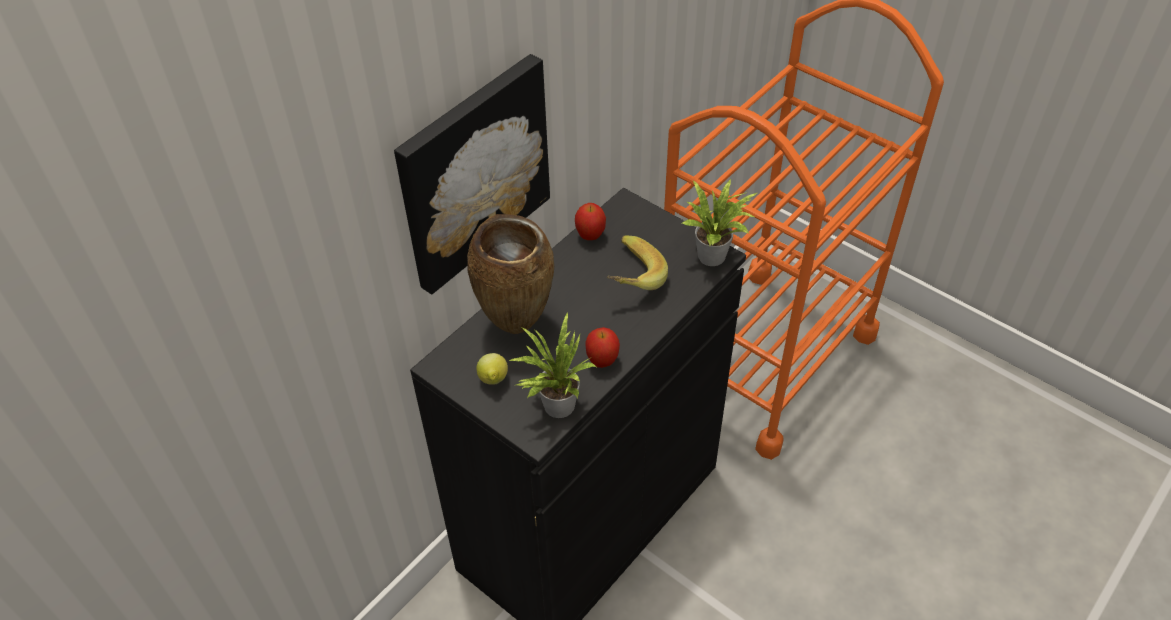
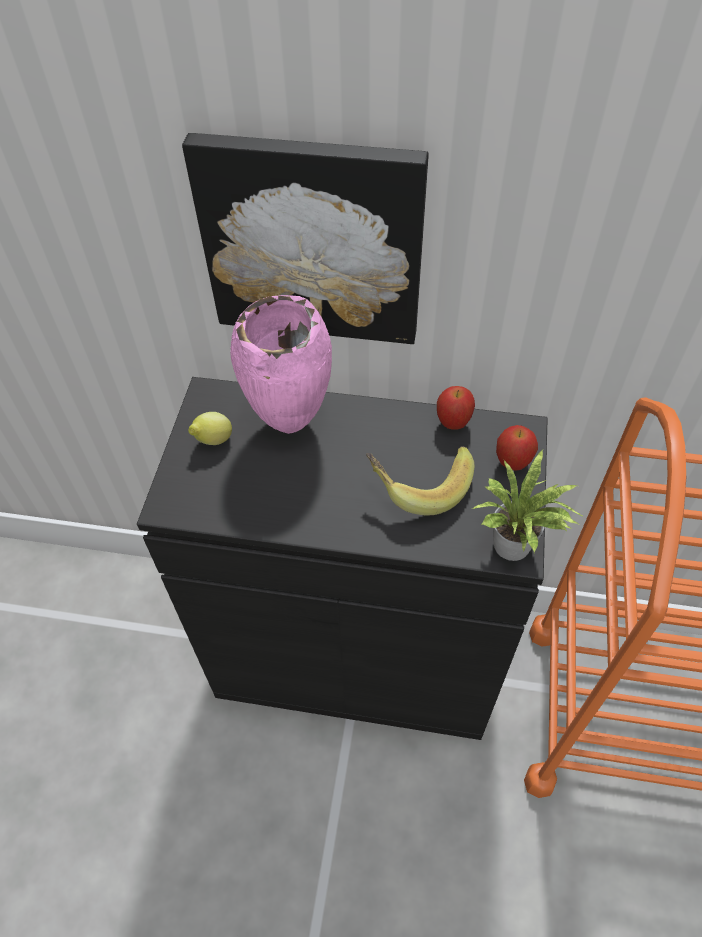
camera: 60 degrees right, 5 degrees up
brown vase [467,214,554,334] -> pink vase [230,295,332,434]
potted plant [509,312,596,418] -> none
apple [585,327,620,368] -> apple moved to [496,425,538,471]

